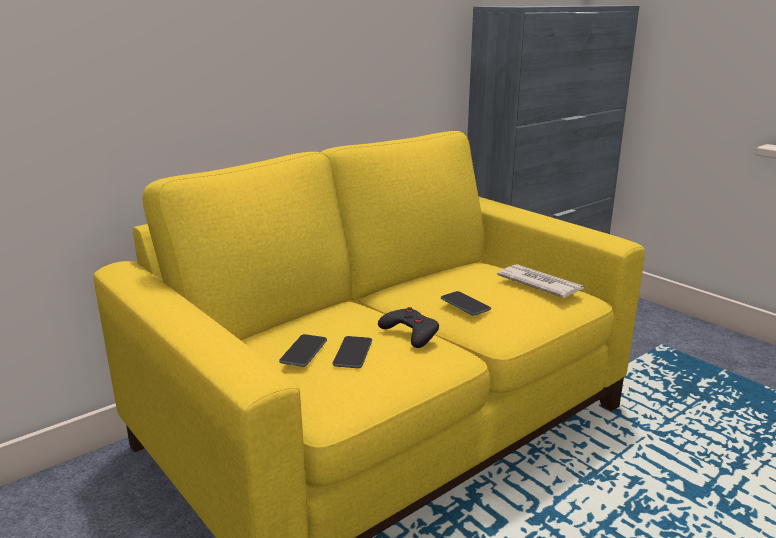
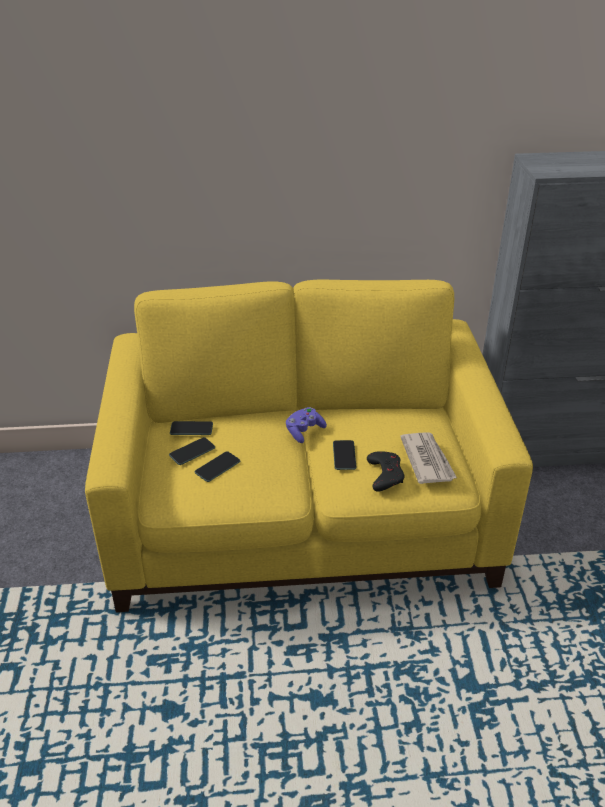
camera: 35 degrees right, 15 degrees up
black game controller [378,307,439,348] -> black game controller moved to [367,451,405,492]
none -> phone [170,421,213,435]
none -> purple game controller [286,407,327,443]

